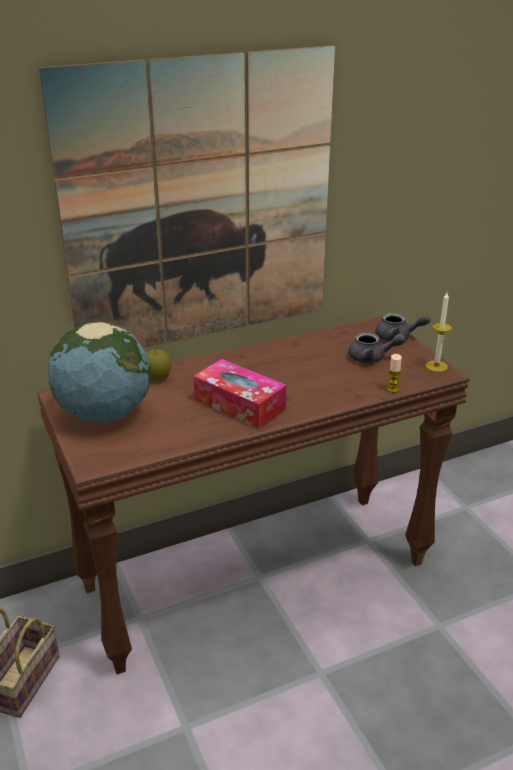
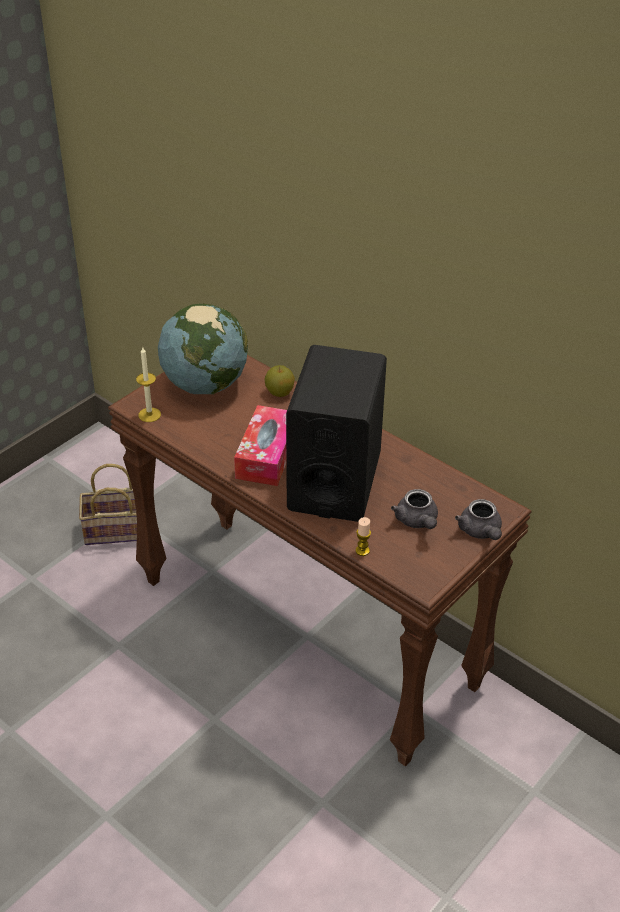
camera: 65 degrees right, 10 degrees up
picture [39,45,335,348] -> none
candle [426,293,452,372] -> candle moved to [136,346,161,422]
none -> black speaker [286,345,387,522]

